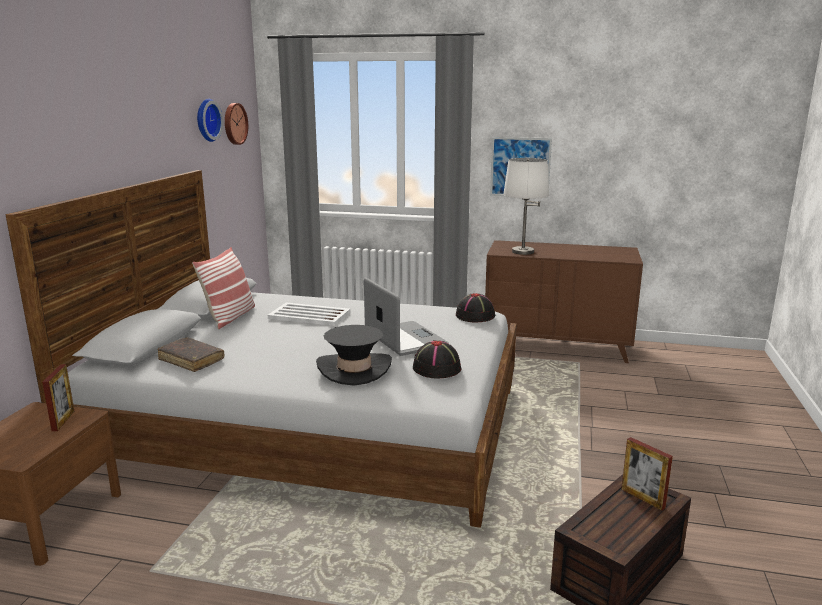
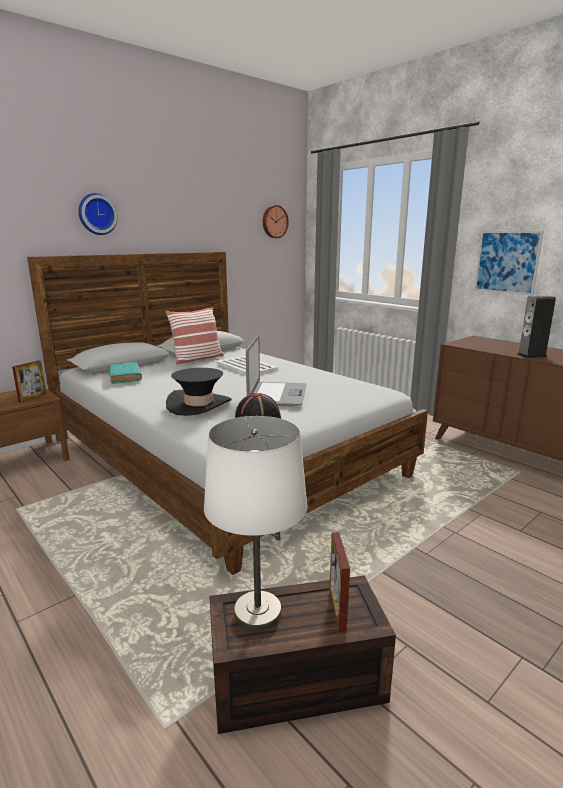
camera: 35 degrees right, 0 degrees up
brown book [157,337,224,372] -> turquoise book [109,362,142,384]
wall clock [197,99,223,142] -> wall clock moved to [78,193,118,235]
black hat [456,293,495,322] -> none
white table lamp [503,158,549,255] -> white table lamp moved to [204,416,308,631]
none -> speaker [517,296,556,358]

